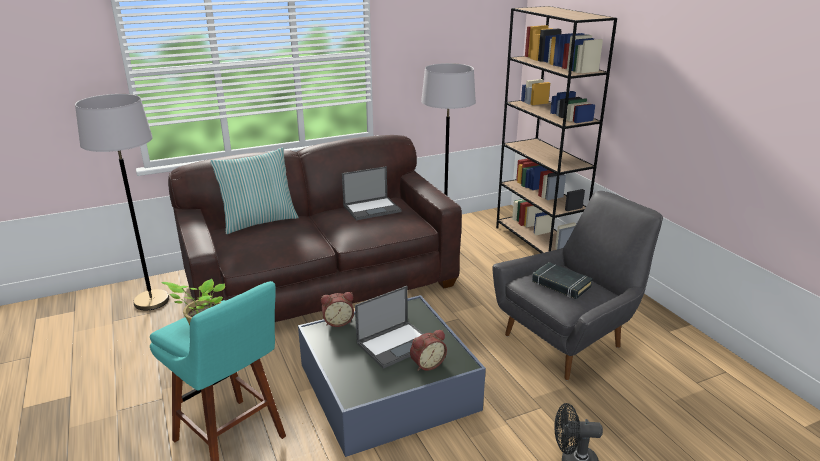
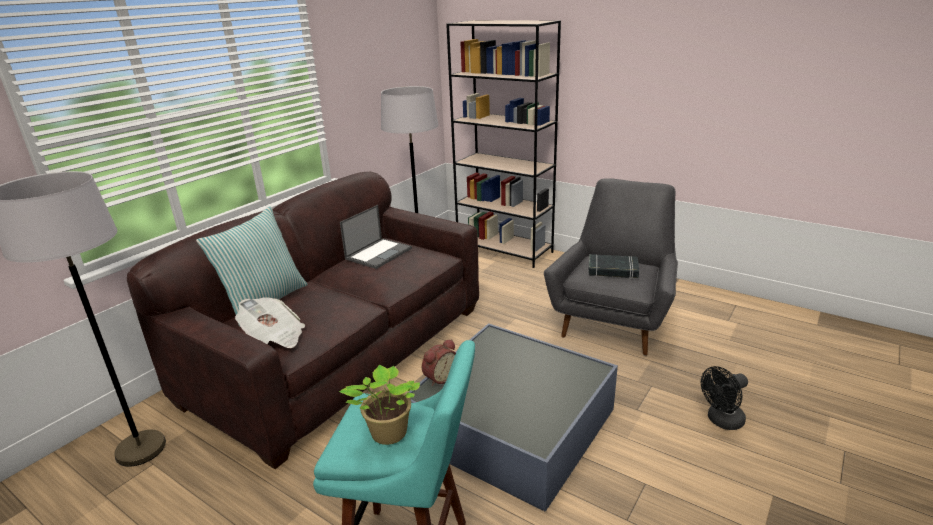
camera: 30 degrees left, 0 degrees up
laptop [355,286,423,369] -> none
alarm clock [410,330,447,371] -> none
none -> newspaper [235,297,305,348]

